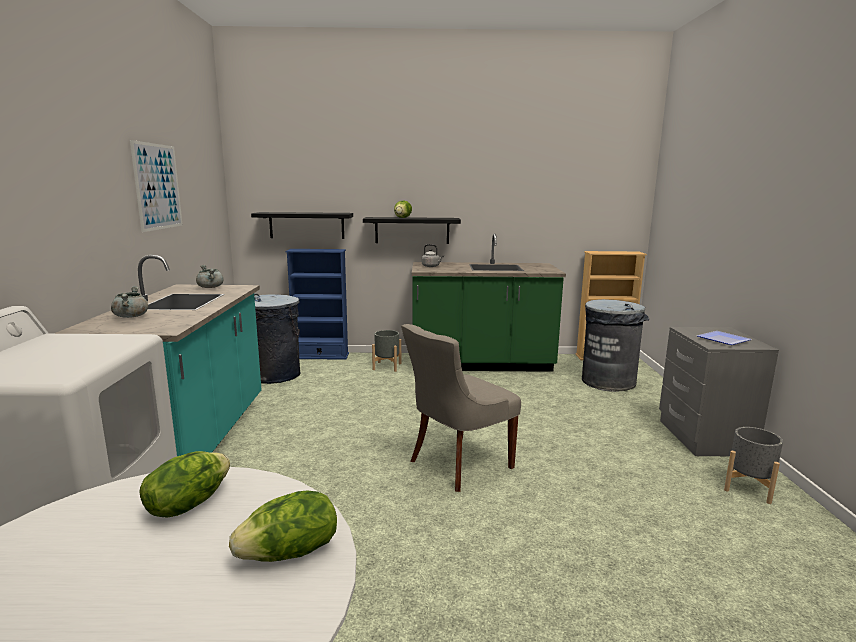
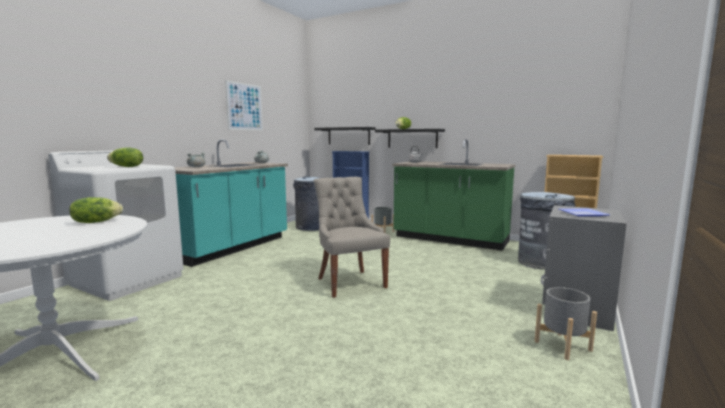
camera: 30 degrees right, 5 degrees down
lettuce [229,490,337,562] -> lettuce moved to [107,147,143,167]
grey chair [401,324,521,492] -> grey chair turned 75 degrees clockwise [314,177,390,298]

